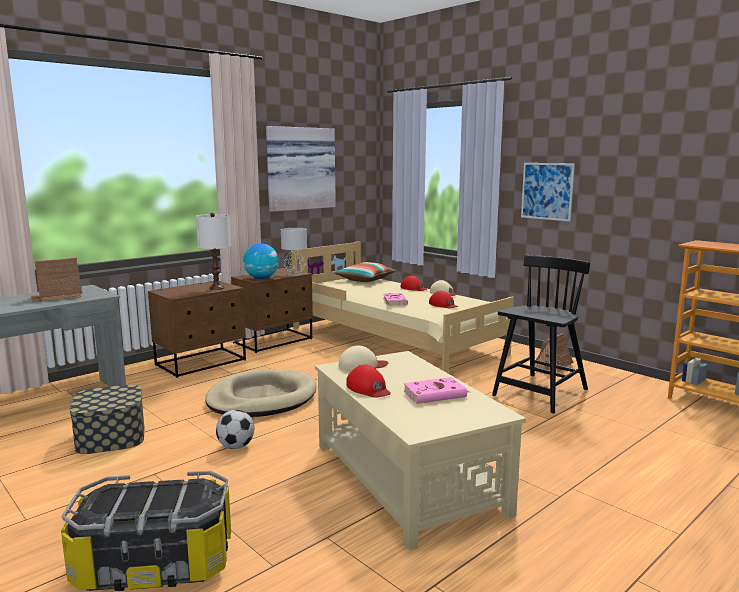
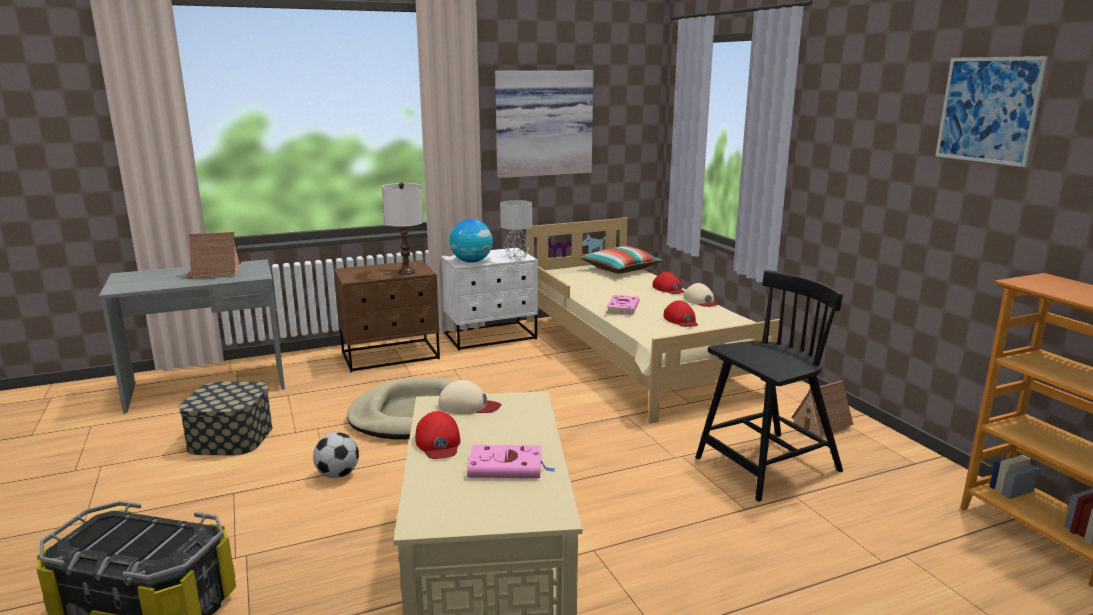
camera: 20 degrees right, 5 degrees up
brown nightstand [231,268,313,353] -> white nightstand [441,248,538,351]
picture [521,163,575,221] -> picture moved to [935,56,1049,167]

